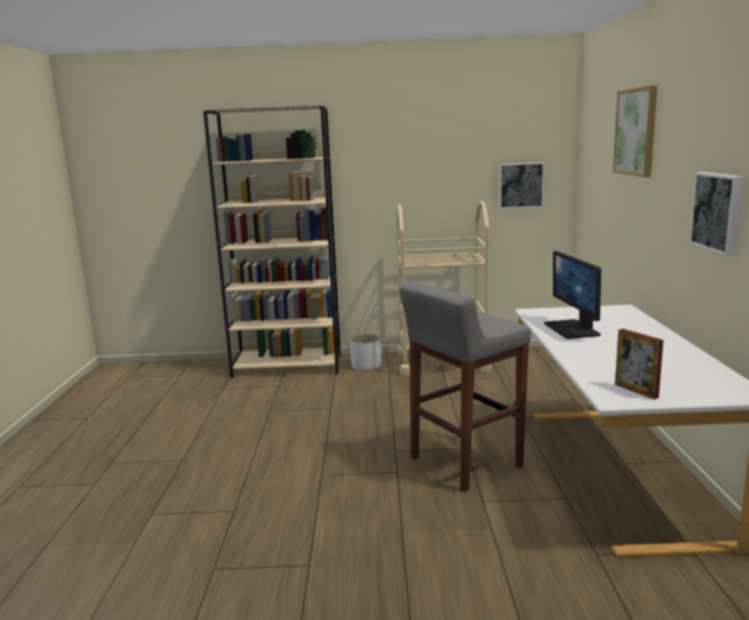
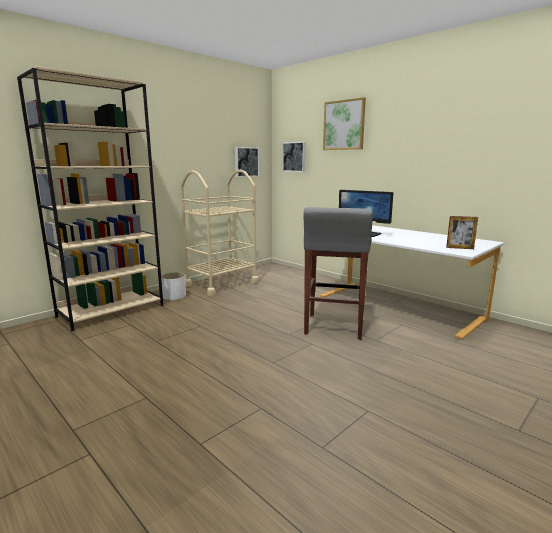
camera: 45 degrees left, 0 degrees up
picture [689,172,744,255] -> picture moved to [282,142,306,172]

